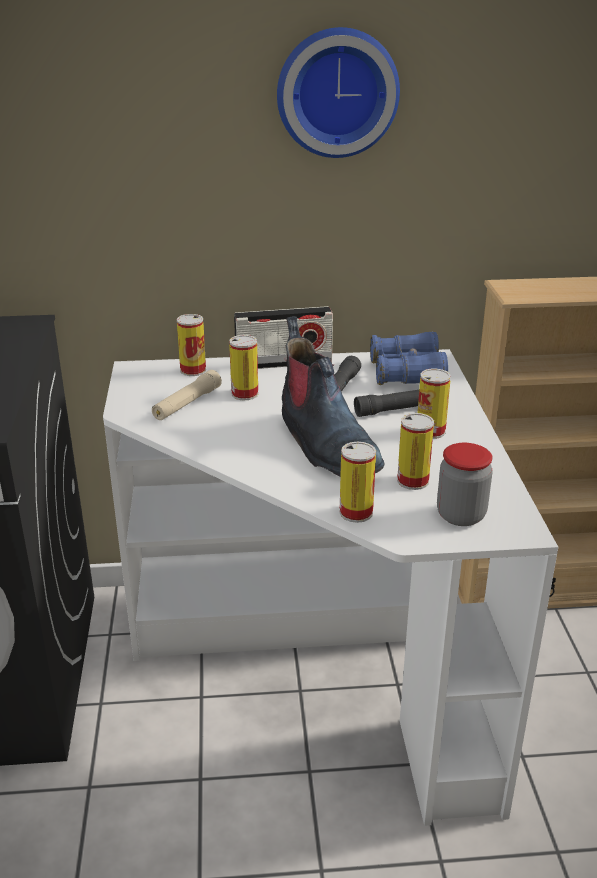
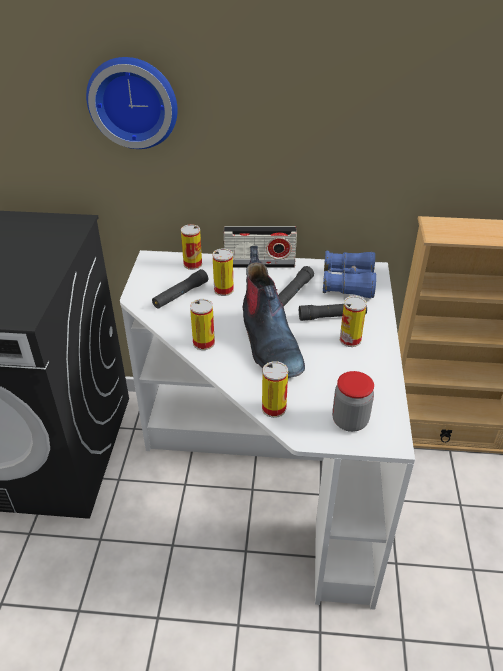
camera: 10 degrees right, 10 degrees up
beige flashlight [152,370,222,420] -> black flashlight [152,269,208,309]
wall clock [277,27,400,158] -> wall clock moved to [86,57,178,149]
can [397,413,434,490] -> can moved to [190,299,215,350]

